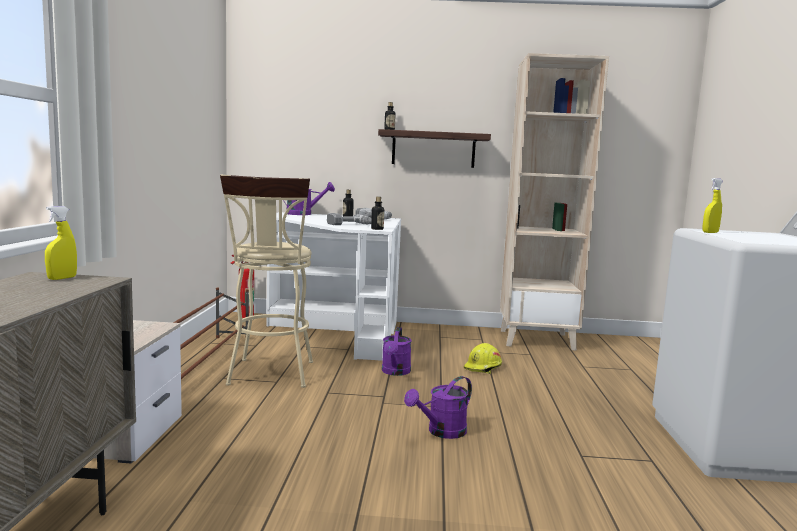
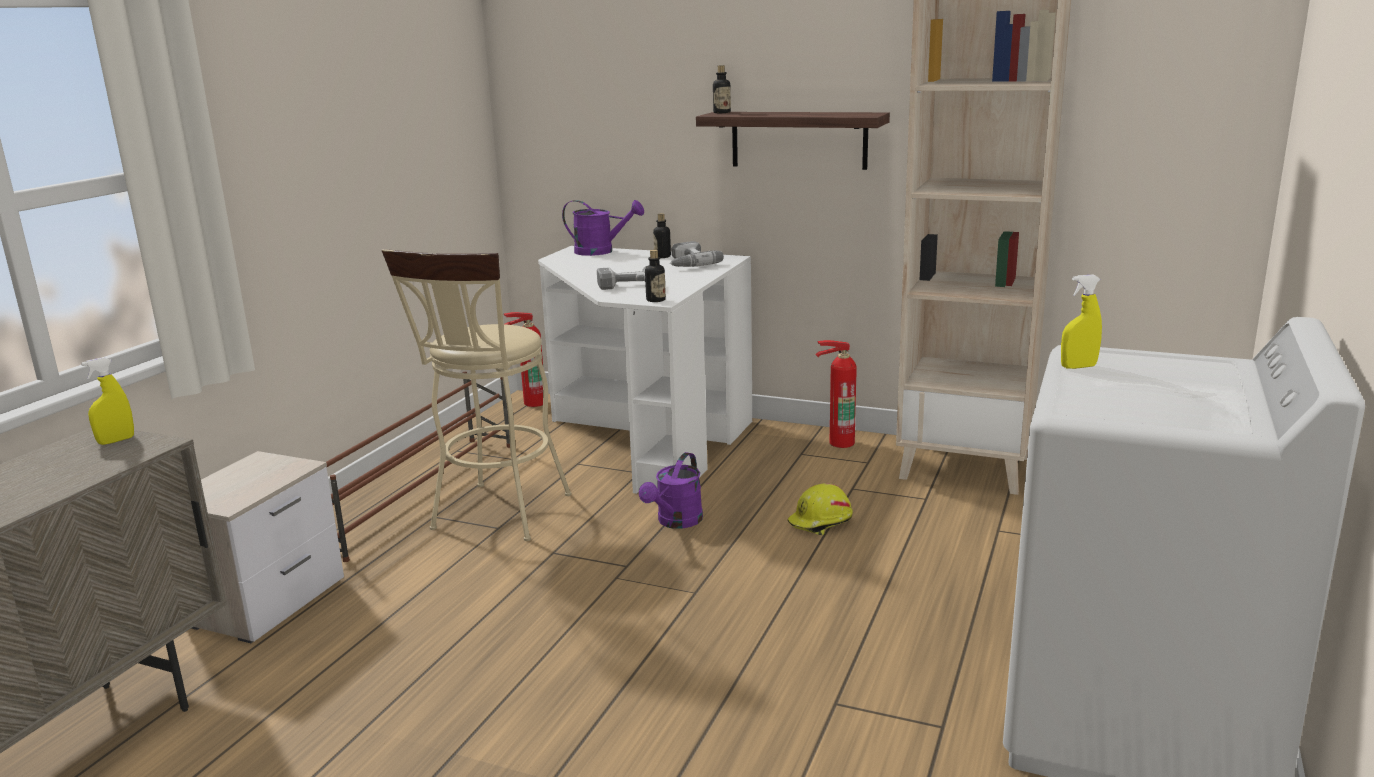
camera: 20 degrees right, 10 degrees up
purple watering can [404,376,472,439] -> none
none -> fire extinguisher [815,340,857,448]

